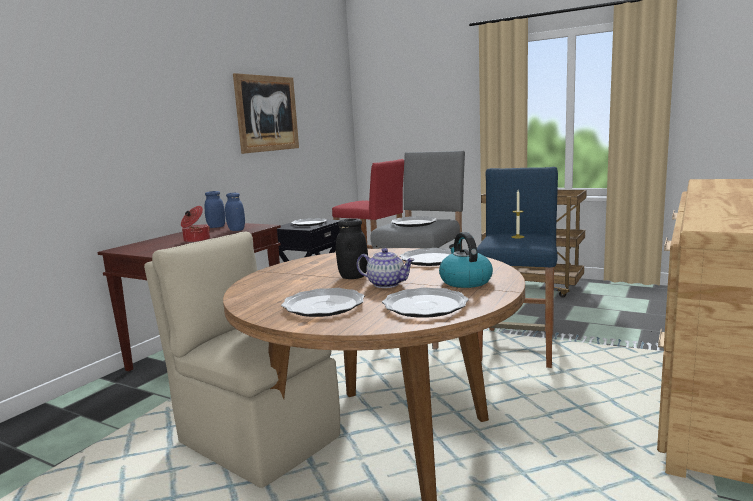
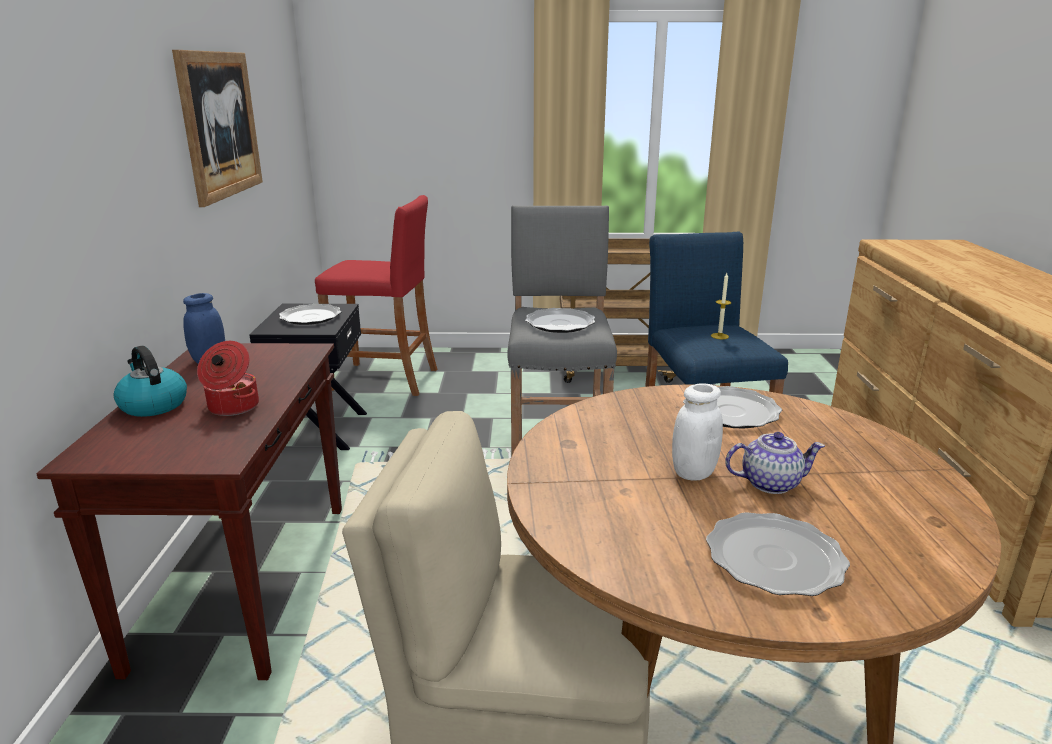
camera: 30 degrees left, 10 degrees up
blue jar [225,193,245,231] -> none
black jar [336,219,368,279] -> white jar [672,383,723,480]
plate [382,287,469,318] -> none
kettle [439,232,493,288] -> kettle moved to [113,346,187,417]

